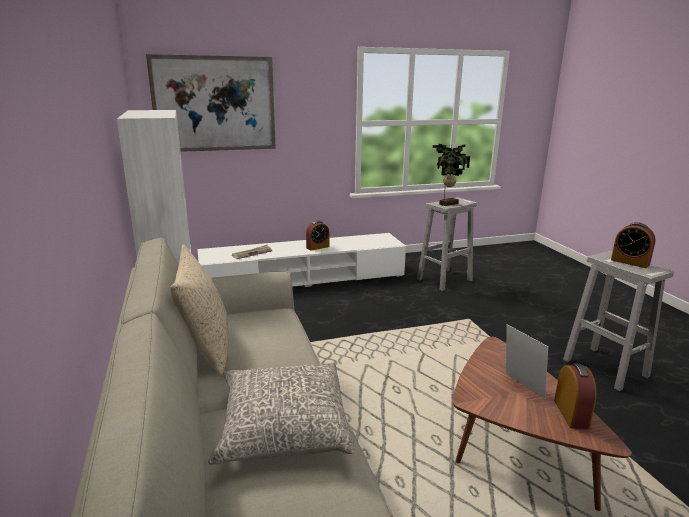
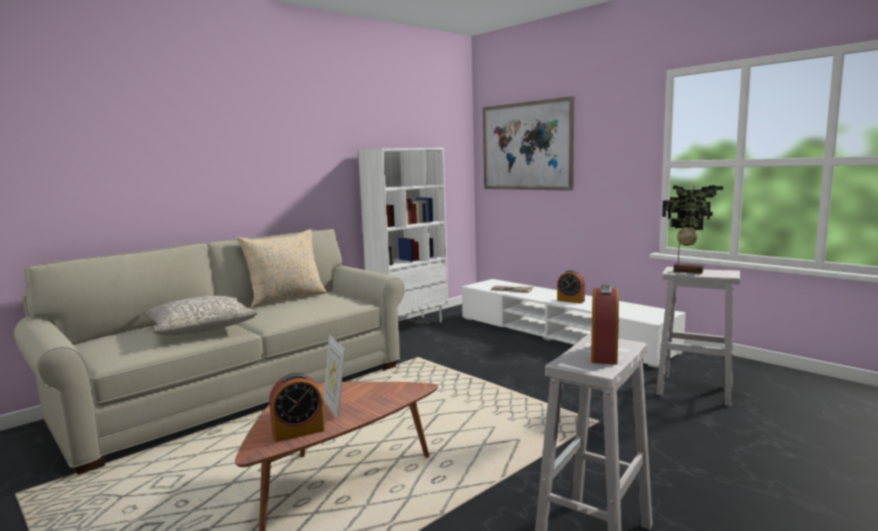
camera: 65 degrees right, 10 degrees down
picture frame [506,324,548,399] -> picture frame turned 120 degrees clockwise [323,335,345,419]

